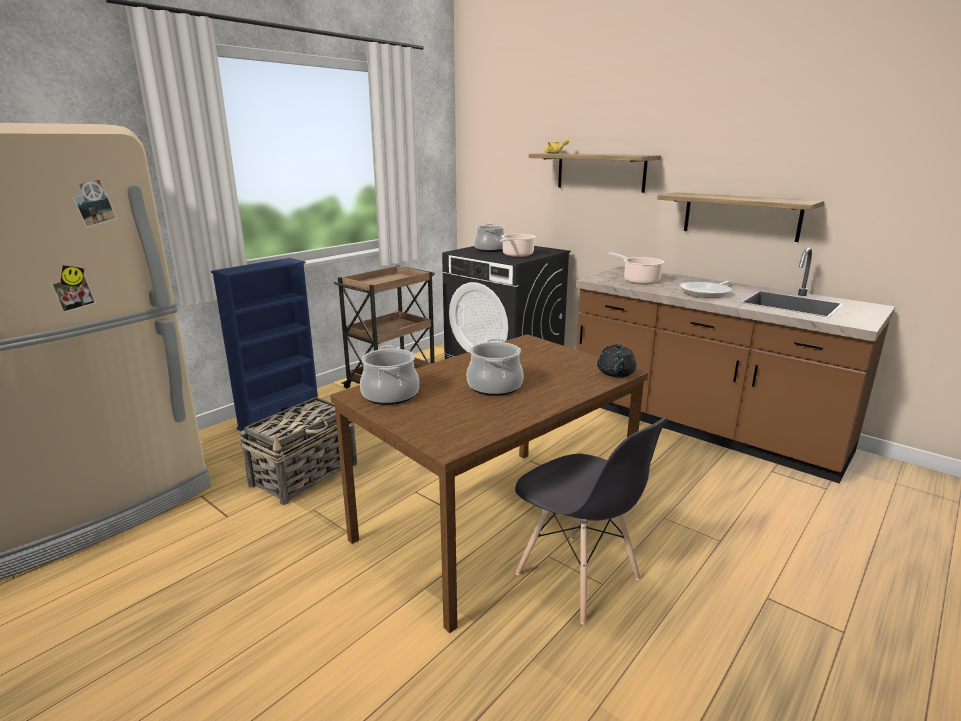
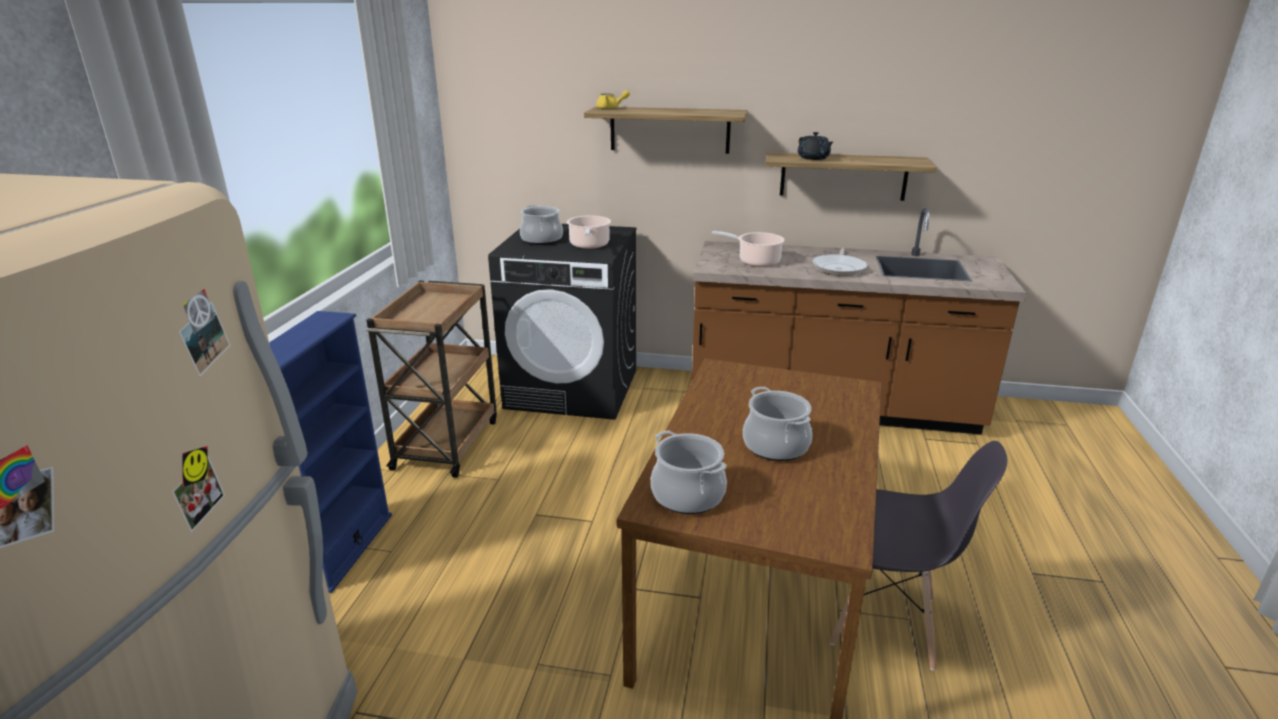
camera: 30 degrees left, 5 degrees up
basket [239,397,357,505] -> none
black teapot [597,344,636,377] -> black teapot moved to [798,132,833,160]

